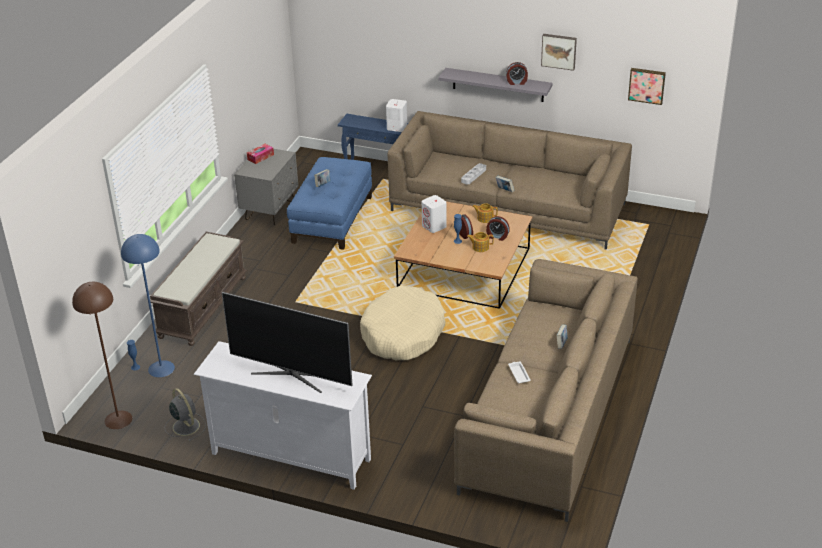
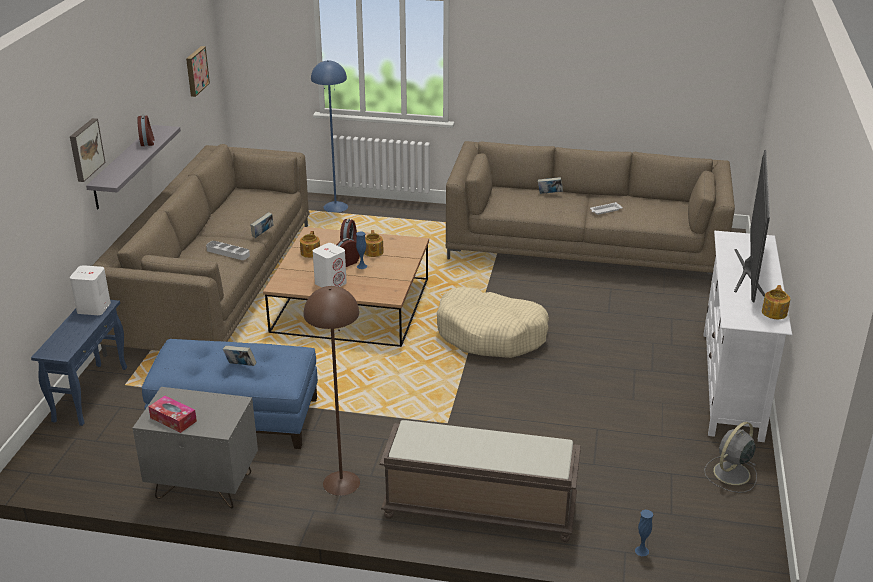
camera: 100 degrees left, 5 degrees down
brown floor lamp [72,282,132,429] -> brown floor lamp moved to [304,286,360,496]
blue floor lamp [121,234,175,377] -> blue floor lamp moved to [311,60,348,213]
picture [541,34,577,71] -> picture moved to [70,118,105,182]
none -> teapot [762,285,790,319]

